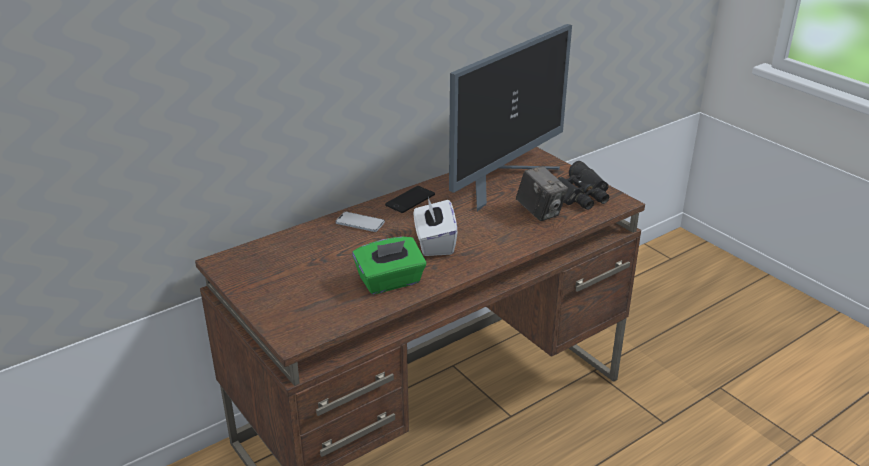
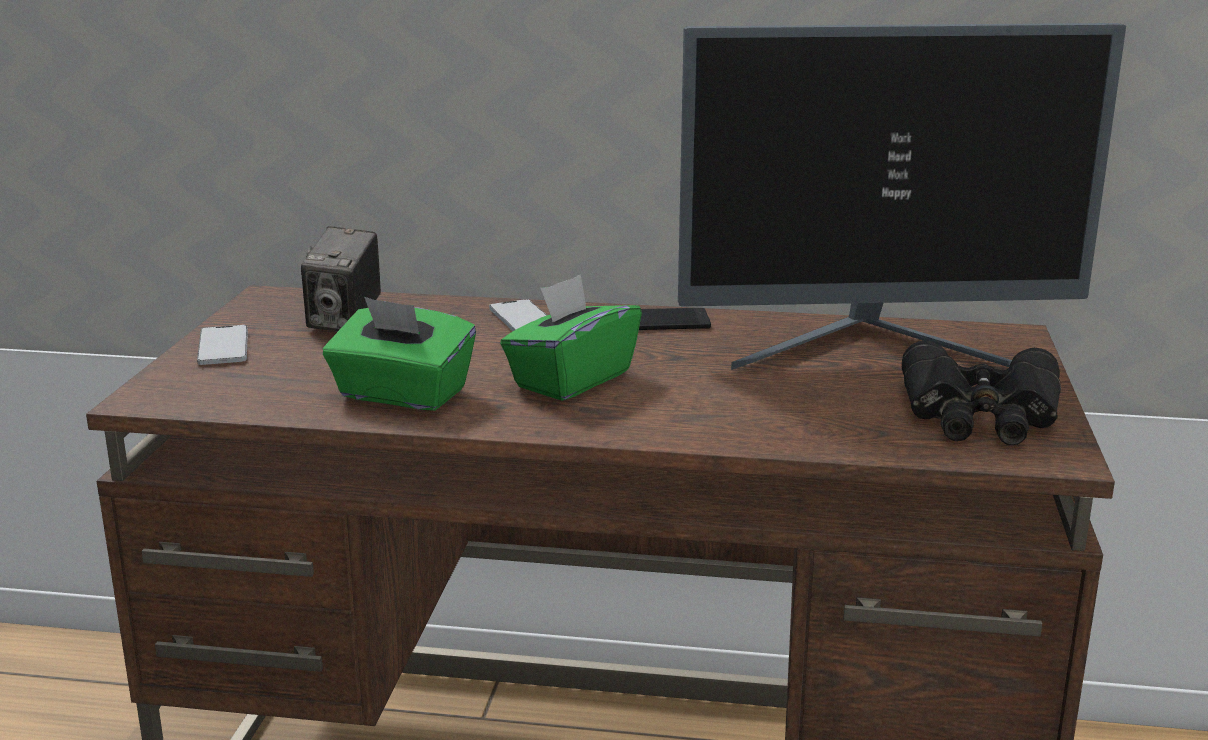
camera: 45 degrees right, 10 degrees down
white tissue box [414,197,457,256] -> green tissue box [500,275,642,401]
camera [516,166,568,221] -> camera moved to [301,226,381,331]
none -> phone [197,325,248,365]

